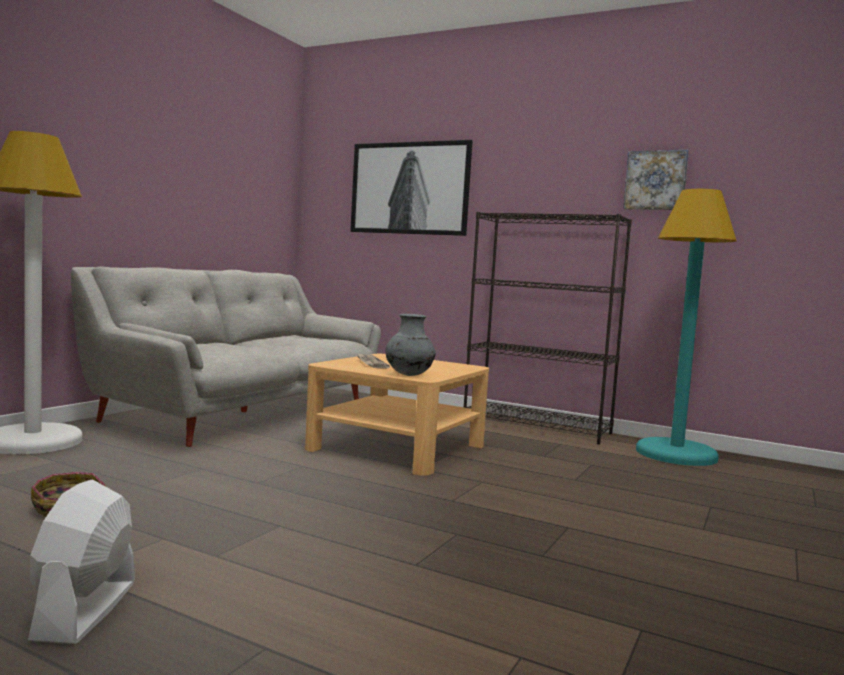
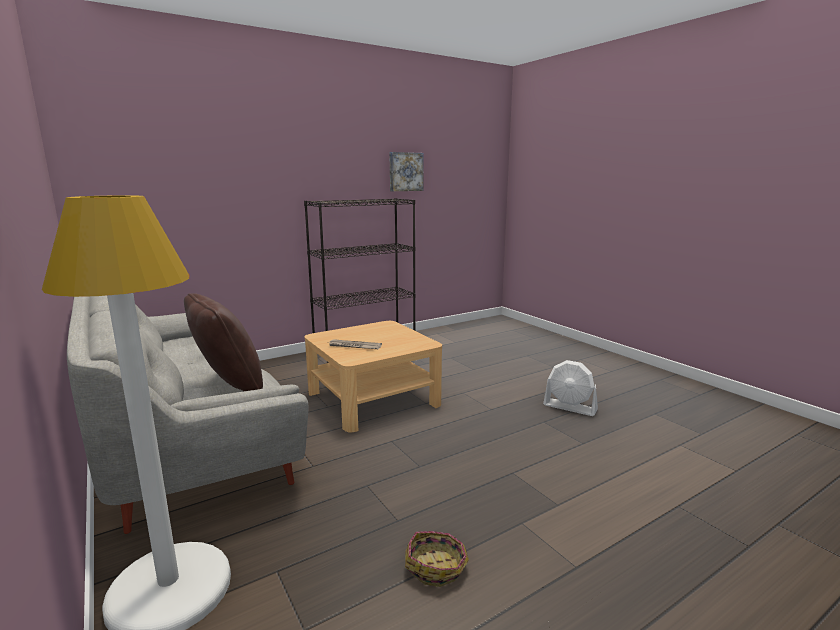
camera: 60 degrees left, 10 degrees up
white fan [28,479,135,644] -> white fan moved to [543,360,598,416]
picture [350,140,473,236] -> none
grey vase [386,314,436,376] -> none
turquoise floor lamp [636,189,737,466] -> none
none -> brown pillow [184,293,263,391]

